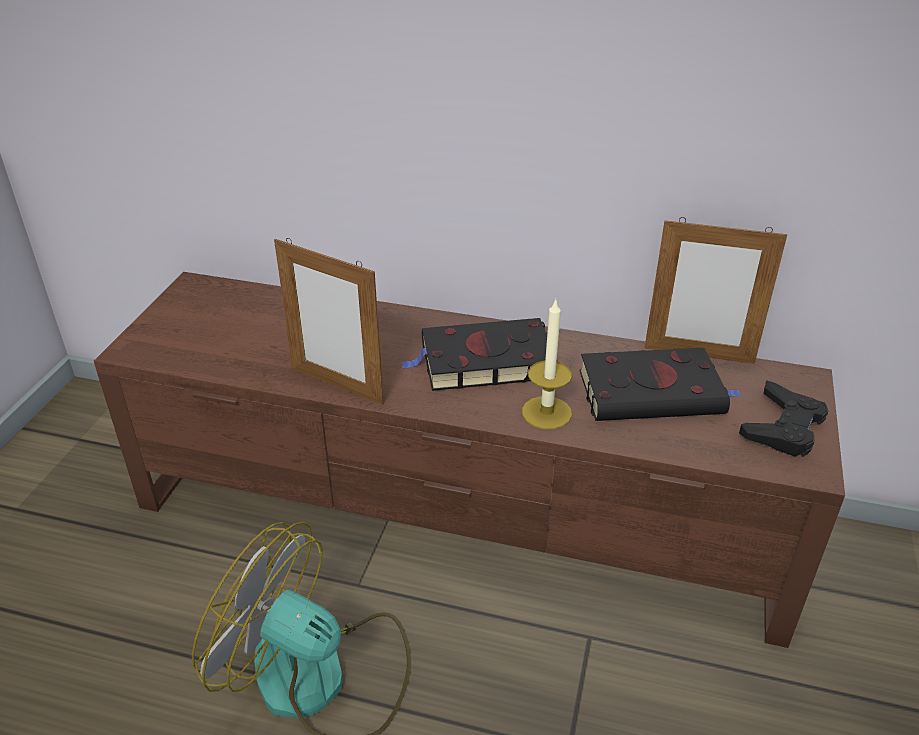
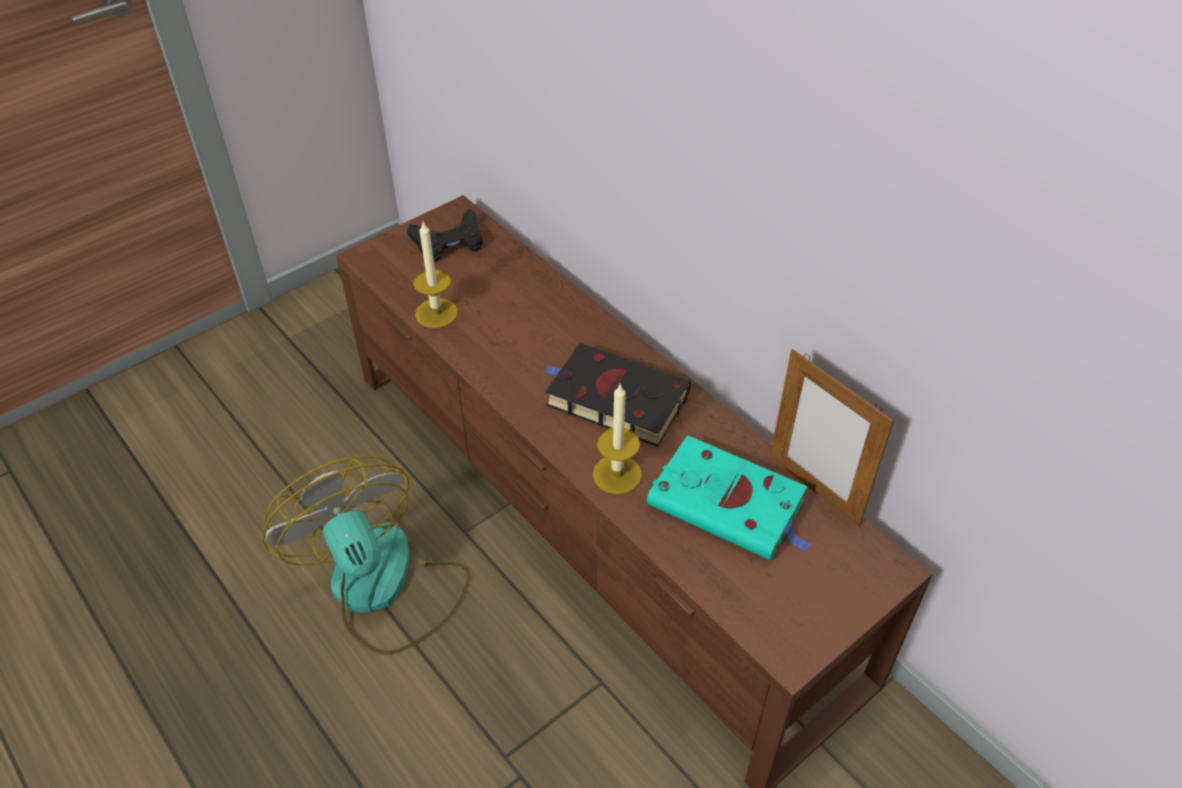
camera: 35 degrees right, 10 degrees up
picture frame [274,238,384,405] -> none
black book [580,348,742,421] -> turquoise book [647,435,813,560]
black game controller [739,380,828,457] -> black game controller moved to [407,209,483,262]
none -> candle [413,222,458,328]

